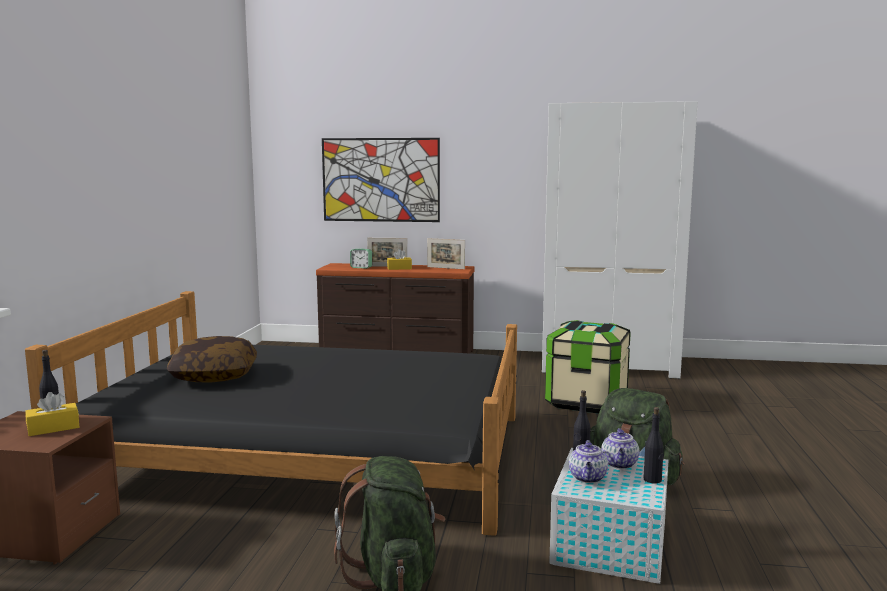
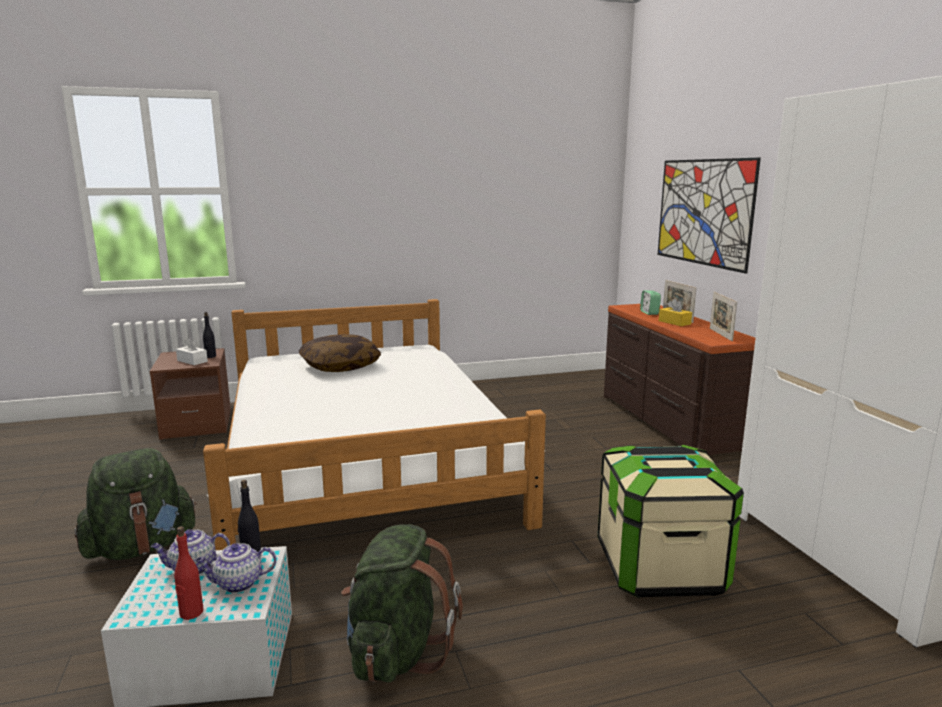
camera: 65 degrees right, 5 degrees up
black bed [25,291,517,536] -> white bed [203,299,546,550]
yellow tissue box [25,392,79,436] -> white tissue box [176,338,208,365]
black bottle [643,407,664,484] -> red bottle [174,526,204,620]

